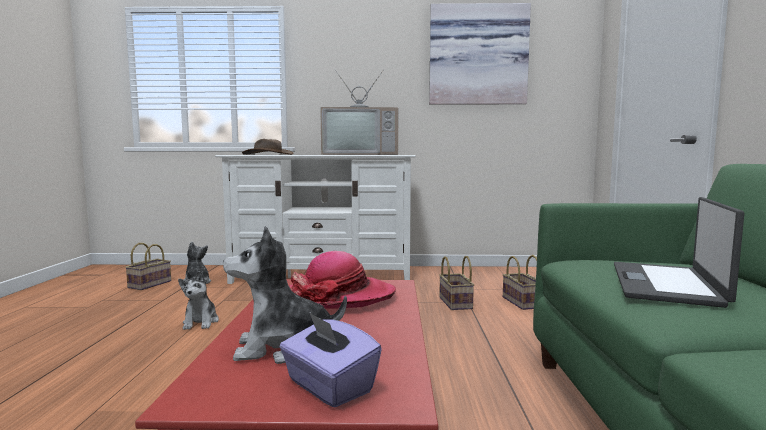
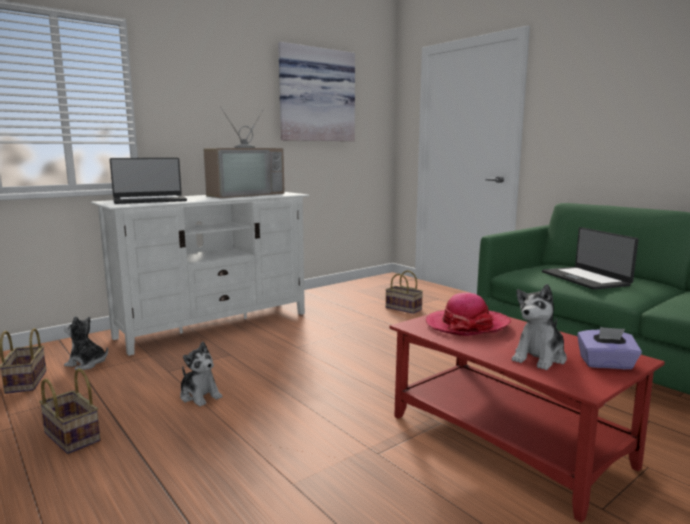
camera: 40 degrees left, 5 degrees up
brown hat [242,139,294,155] -> laptop [110,158,187,204]
basket [439,256,474,310] -> basket moved to [39,368,101,454]

